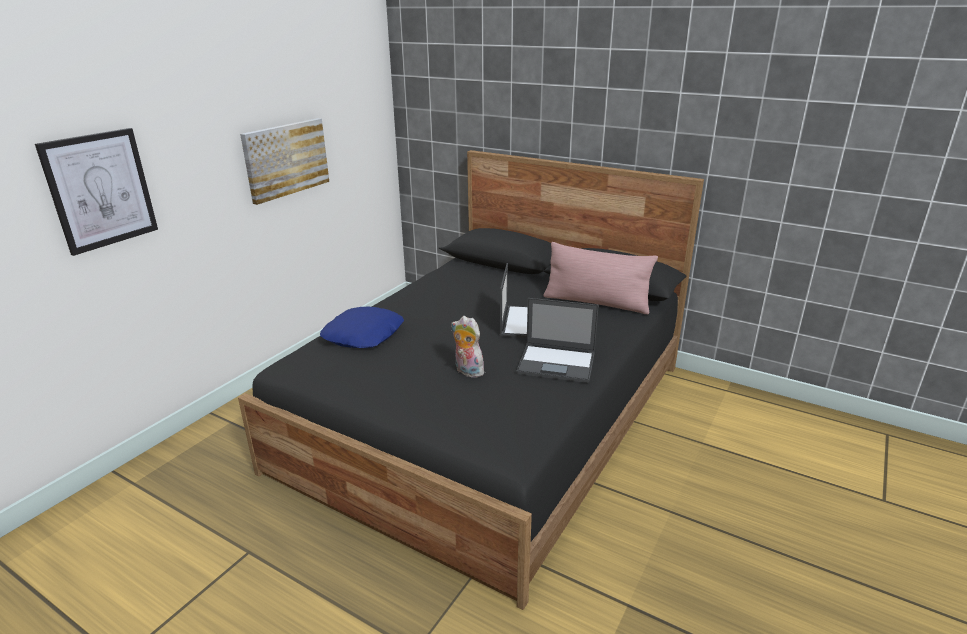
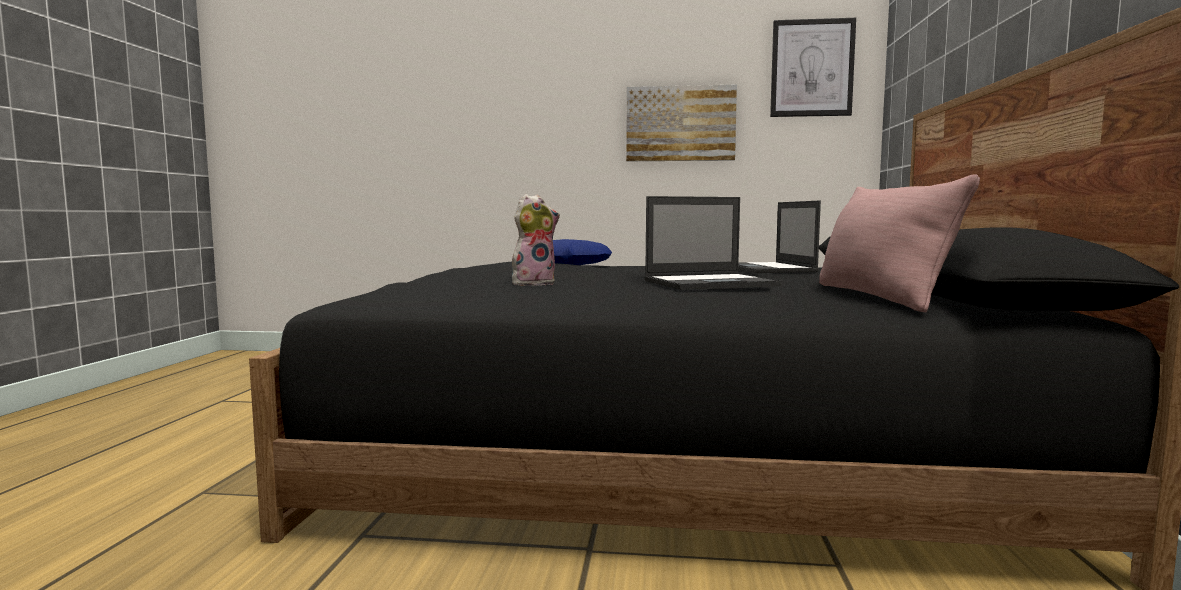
camera: 65 degrees right, 20 degrees down
picture [35,128,158,256] -> picture moved to [770,18,856,117]
plush toy [451,316,486,378] -> plush toy turned 45 degrees clockwise [512,194,560,286]
laptop [516,298,599,383] -> laptop moved to [738,201,821,273]

